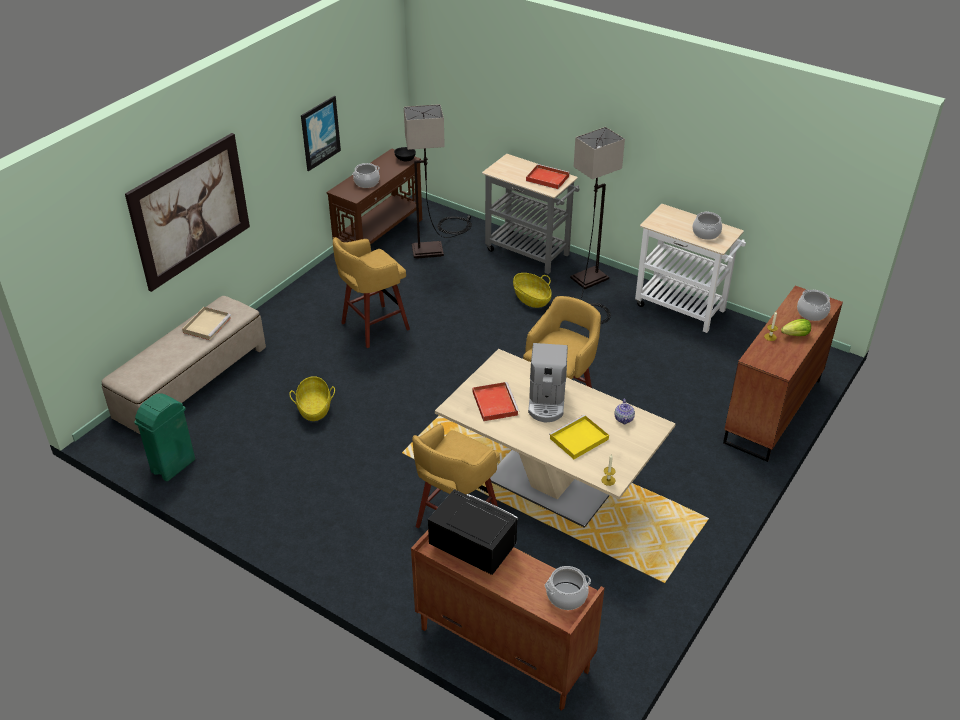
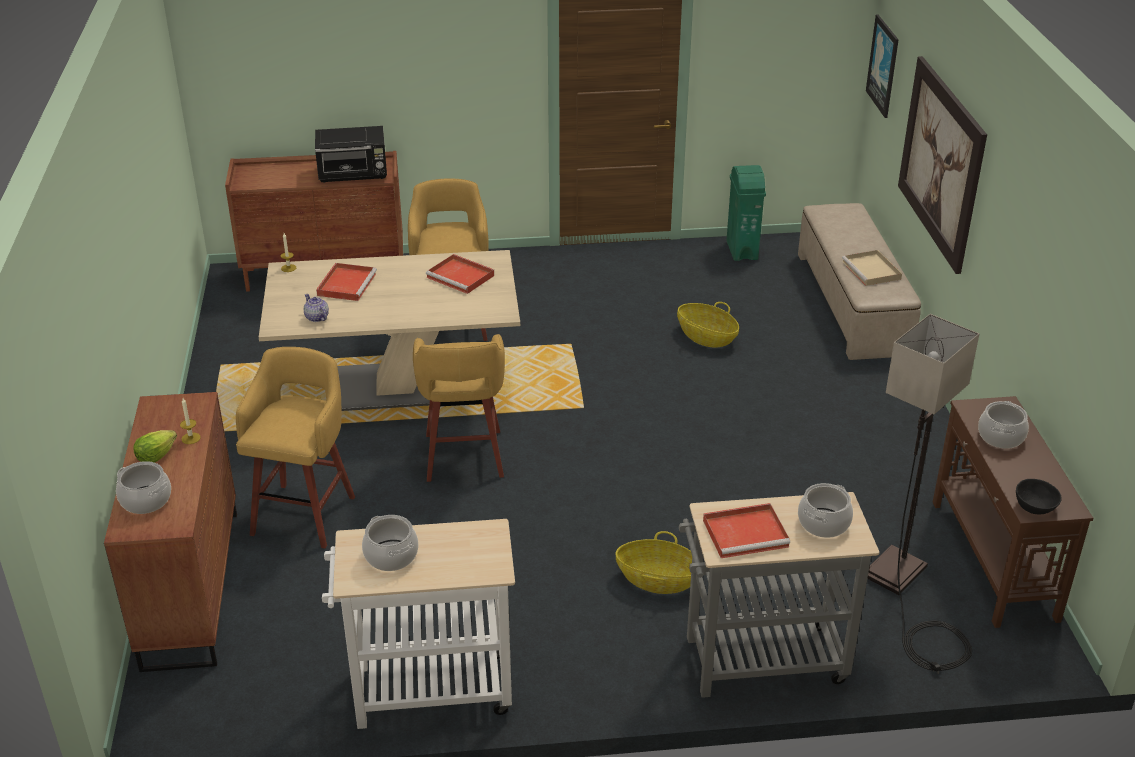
camera: 140 degrees right, 5 degrees down
picture [301,96,341,171] -> picture moved to [866,14,899,118]
yellow stool [333,237,410,348] -> yellow stool moved to [236,347,355,549]
coffee machine [528,343,568,422] -> none
cooking pot [545,566,591,610] -> cooking pot moved to [798,483,853,538]
yellow tray [549,415,609,459] -> red tray [316,263,377,301]
floor lamp [570,127,625,324] -> none

